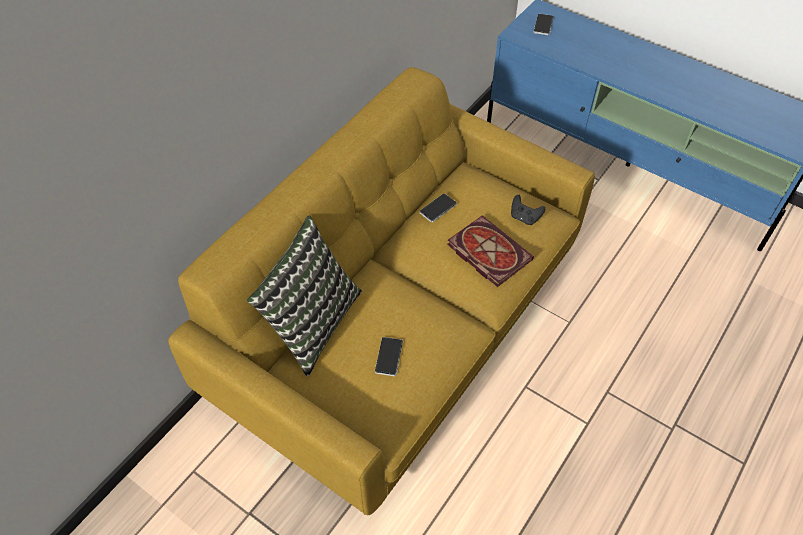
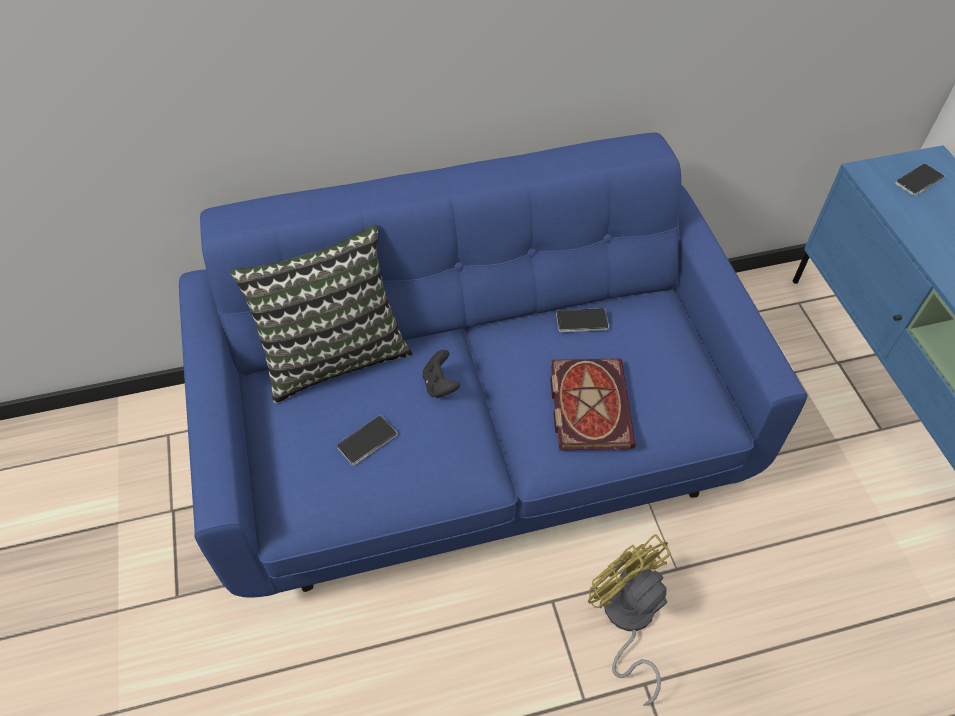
camera: 40 degrees right, 0 degrees up
yellow sofa [168,67,595,515] -> blue sofa [179,133,808,598]
black game controller [511,195,545,225] -> black game controller moved to [423,350,460,398]
none -> yellow fan [588,534,670,706]

